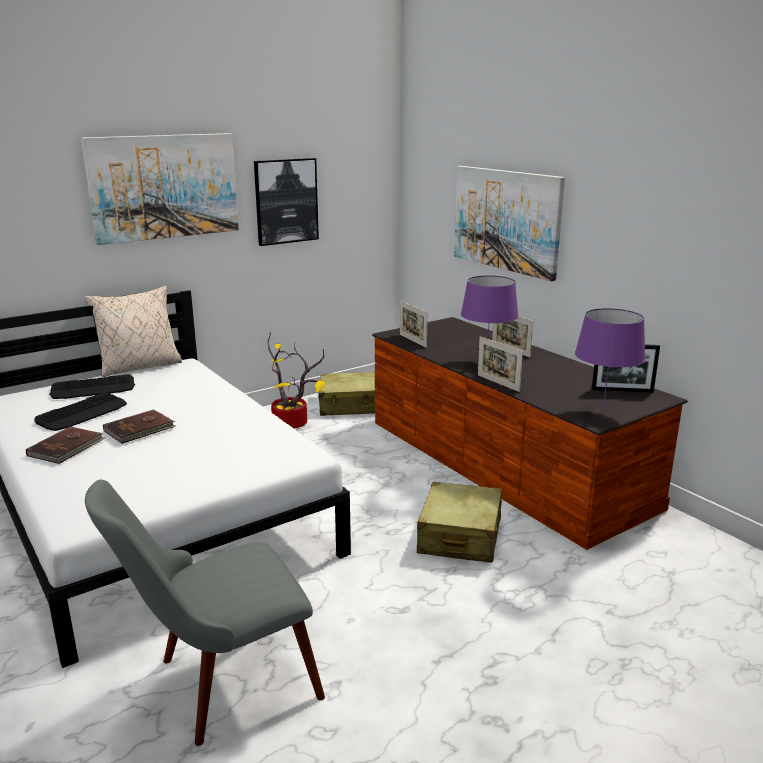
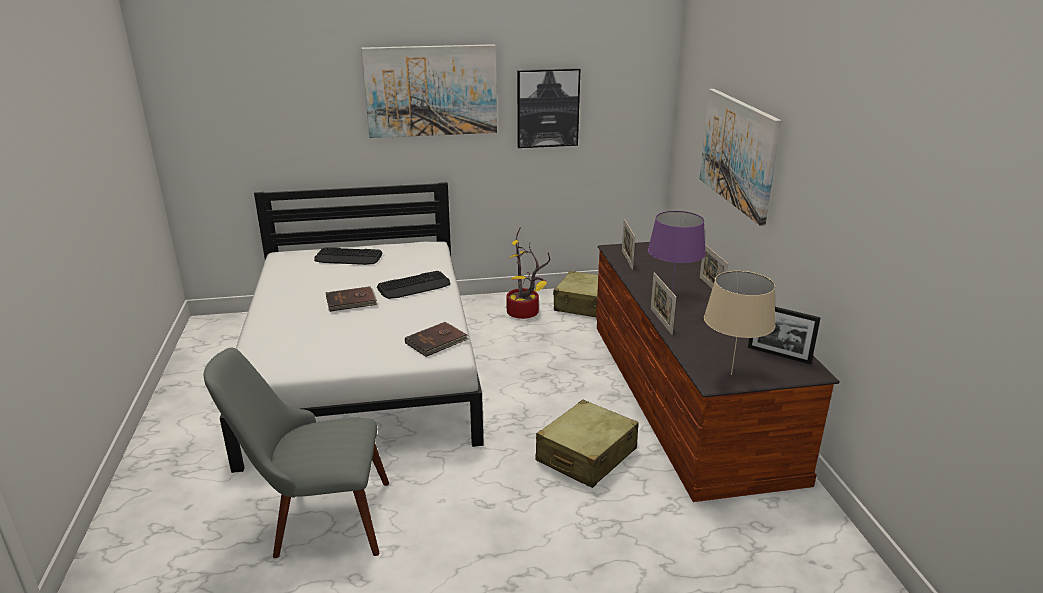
camera: 25 degrees right, 5 degrees up
brown book [26,426,105,464] -> brown book moved to [405,322,469,357]
keyboard [34,393,127,431] -> keyboard moved to [377,271,451,299]
beige pillow [85,286,182,377] -> none
purple table lamp [575,308,646,413] -> beige table lamp [704,271,776,375]

